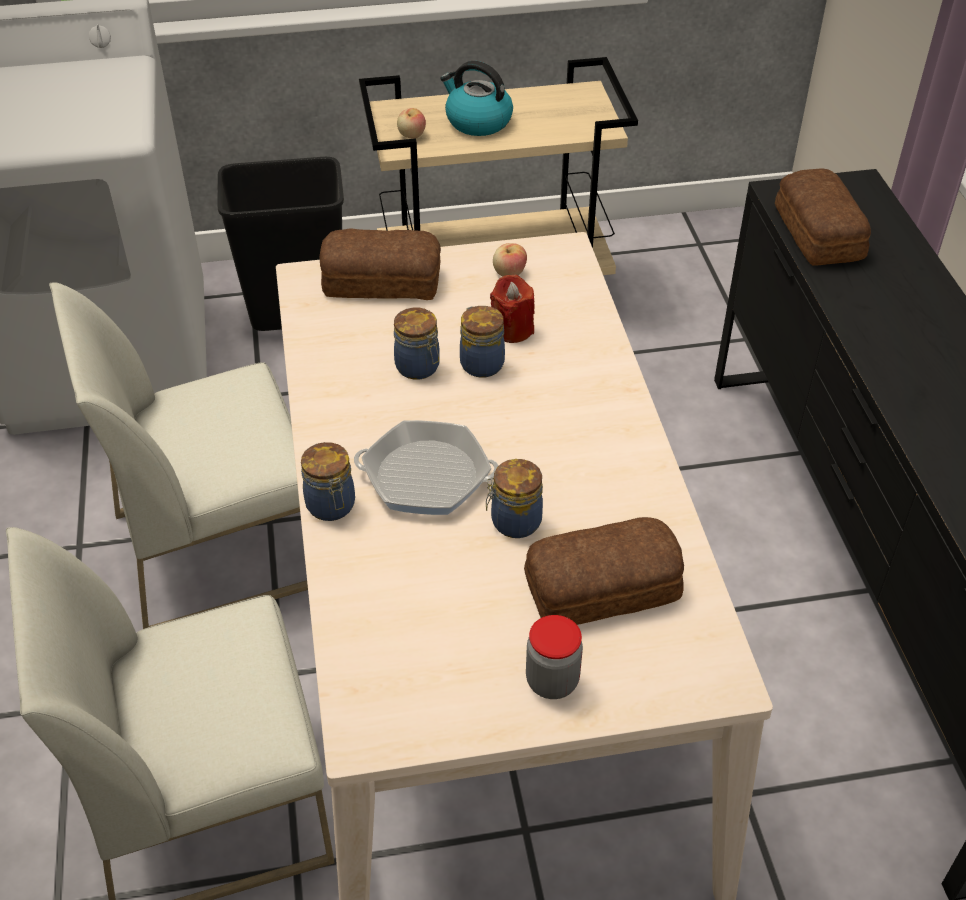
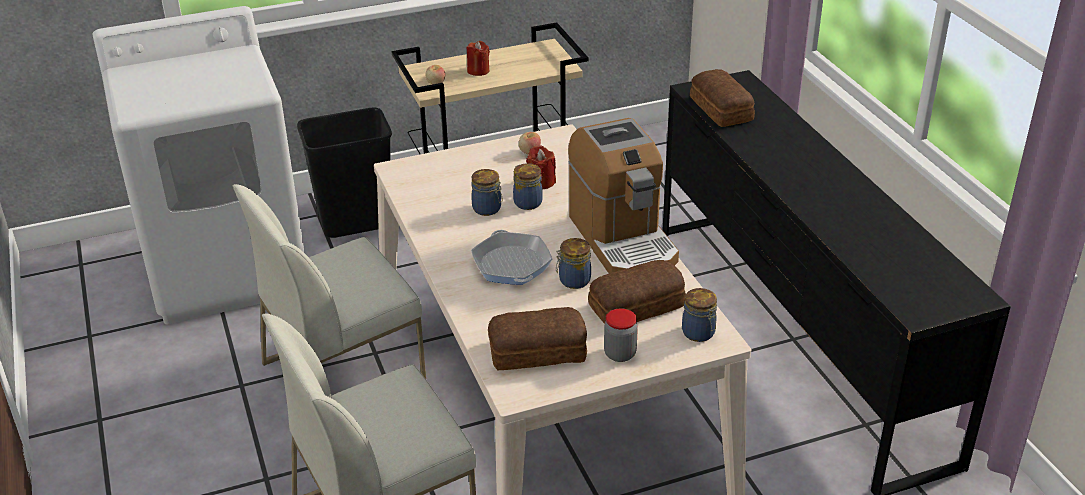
camera: 10 degrees left, 10 degrees down
jar [301,442,355,521] -> jar moved to [682,288,717,342]
bread [320,228,441,300] -> bread moved to [488,307,587,370]
frying pan [354,420,499,515] -> frying pan turned 105 degrees counterclockwise [471,230,552,285]
kettle [441,61,513,136] -> red candle [467,41,490,76]
none -> coffee machine [568,118,679,273]

